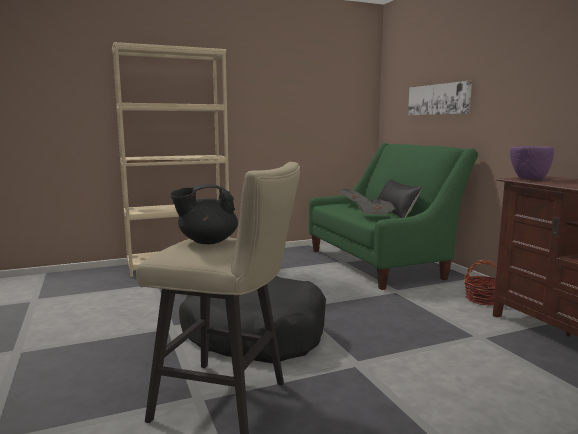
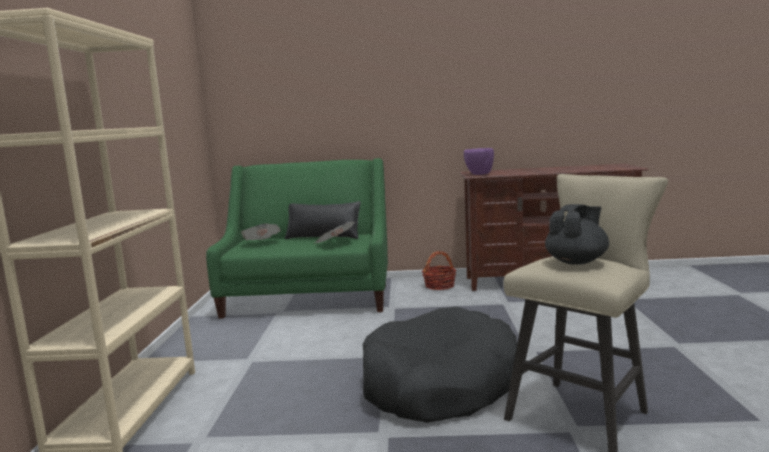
camera: 65 degrees left, 0 degrees up
black teapot [170,184,238,244] -> black teapot turned 135 degrees counterclockwise [545,204,609,265]
picture [408,81,472,115] -> none

